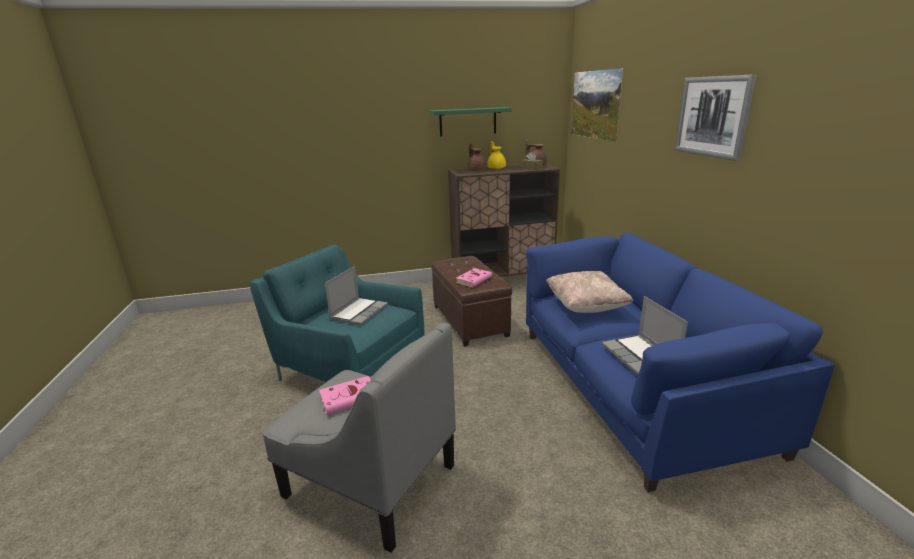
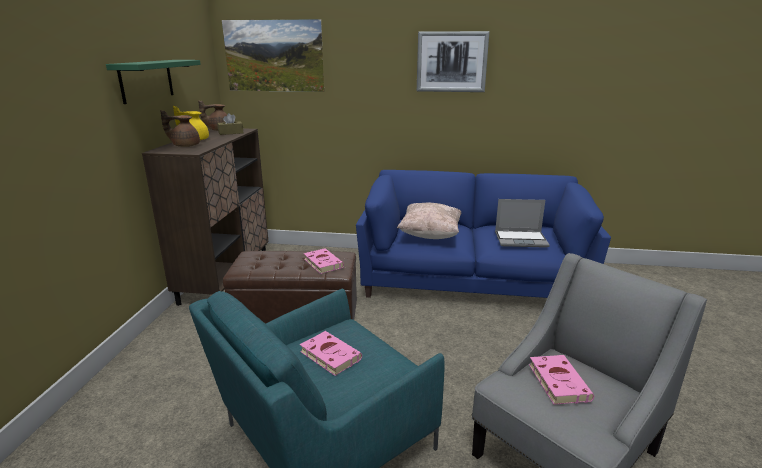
camera: 70 degrees left, 0 degrees up
laptop [324,266,388,325] -> pink book [300,331,362,376]

